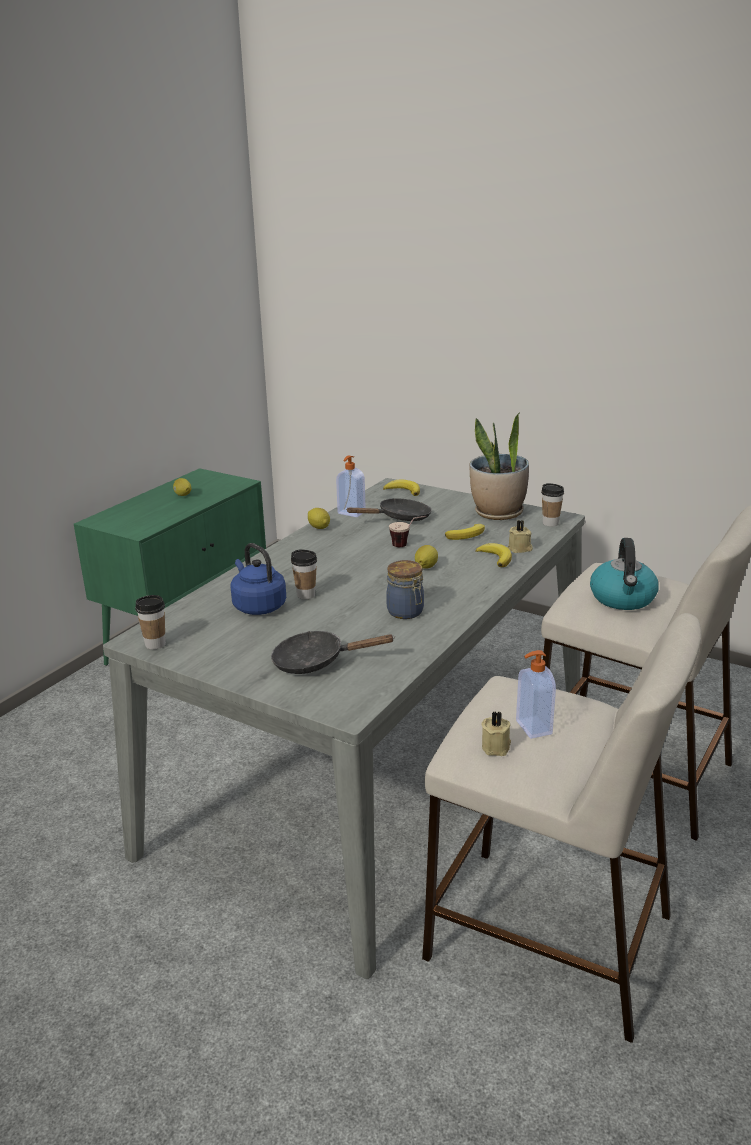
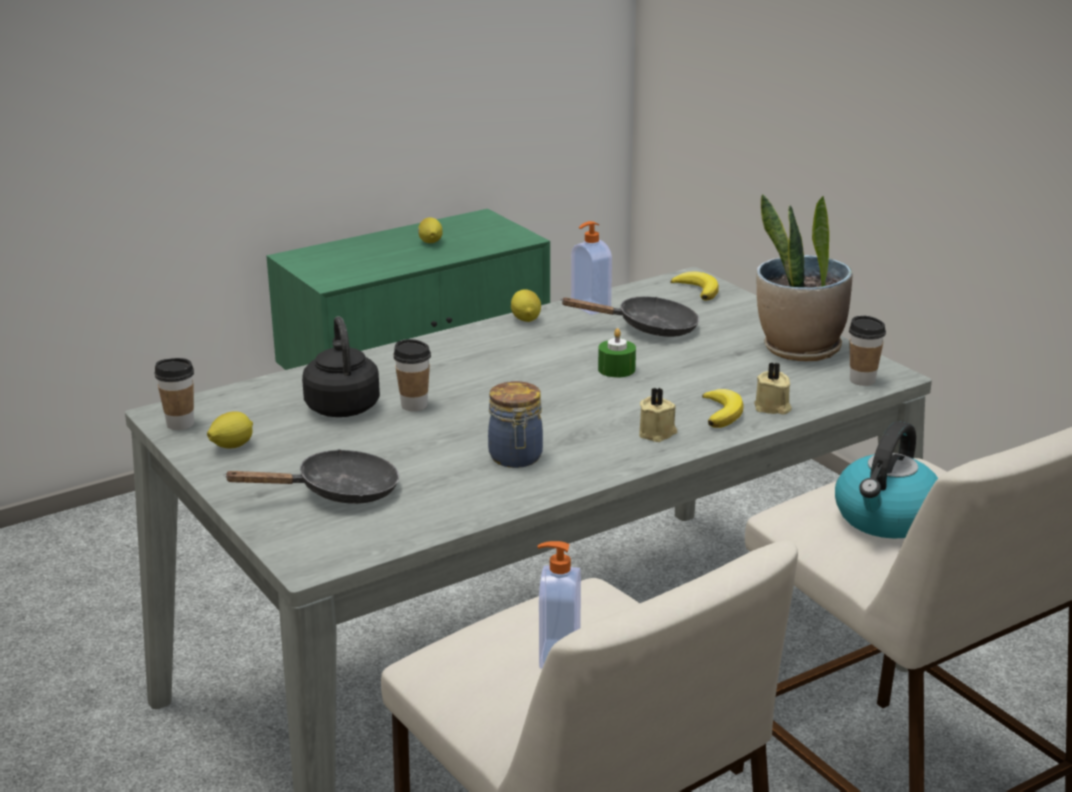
camera: 25 degrees right, 0 degrees up
blue kettle [230,543,286,615] -> black kettle [302,316,380,417]
black frying pan [271,631,395,674] -> black frying pan turned 135 degrees clockwise [223,449,399,504]
cup [389,516,426,547] -> green candle [598,328,636,378]
lemon [415,545,438,569] -> lemon moved to [207,411,253,448]
banana [445,524,485,540] -> none
beige candle [481,712,511,756] -> beige candle moved to [639,387,677,442]

